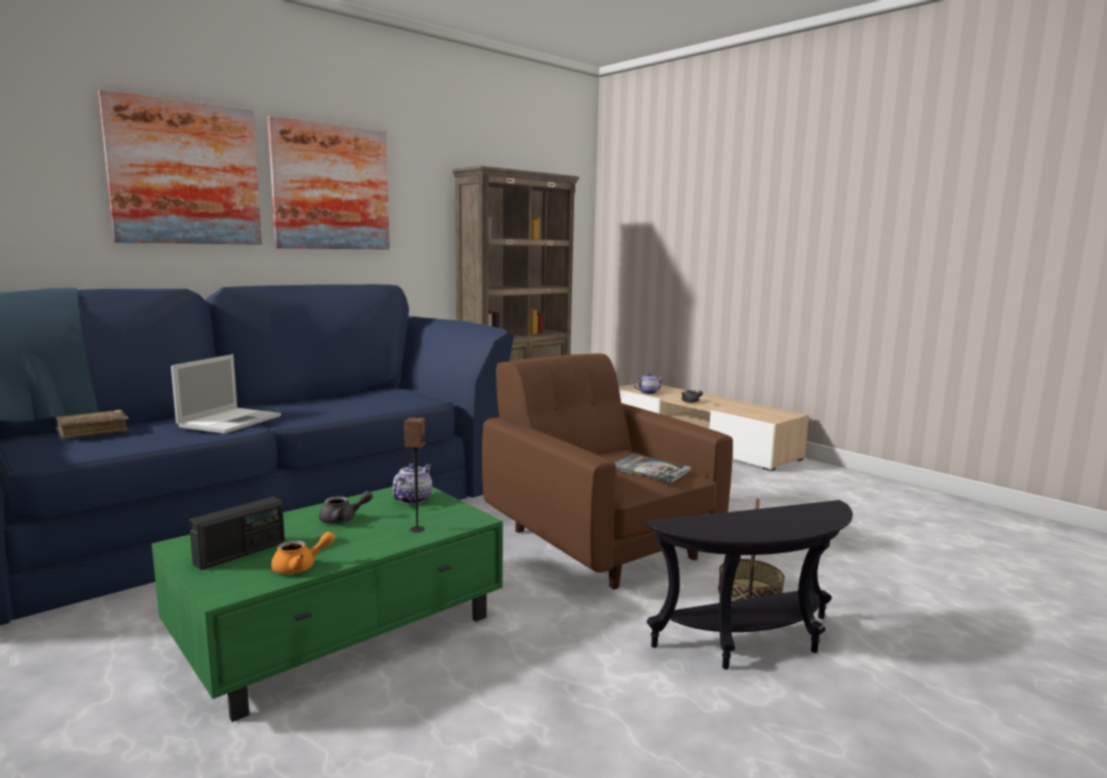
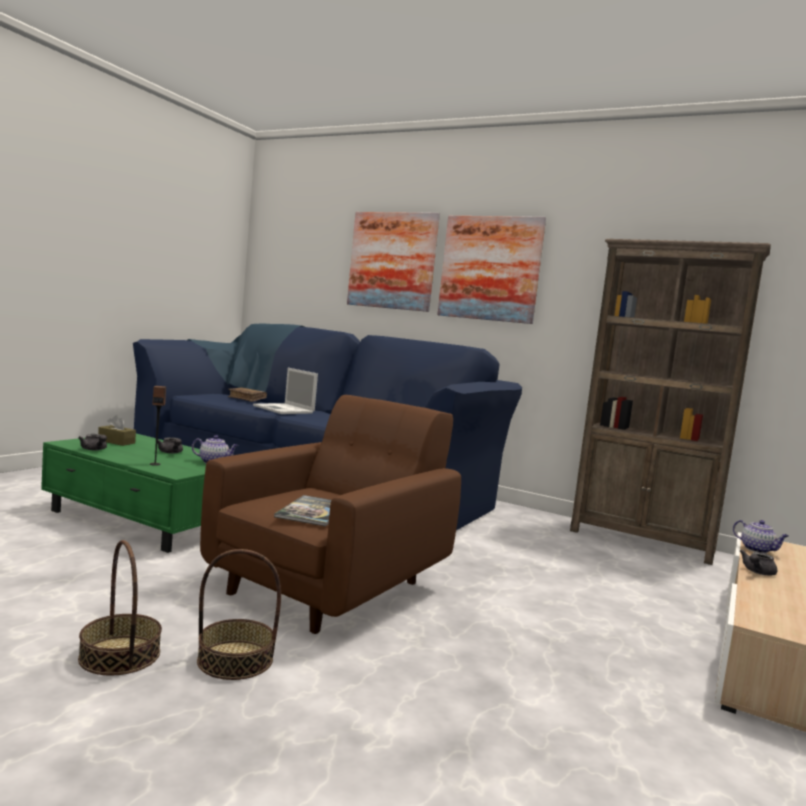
camera: 70 degrees right, 5 degrees down
laptop [171,354,281,434] -> laptop turned 45 degrees clockwise [253,368,318,414]
radio [189,496,285,570] -> brown tissue box [98,415,136,446]
orange teapot [271,532,335,574] -> grey teapot [78,434,107,450]
black side table [644,500,853,670] -> basket [78,540,162,676]

